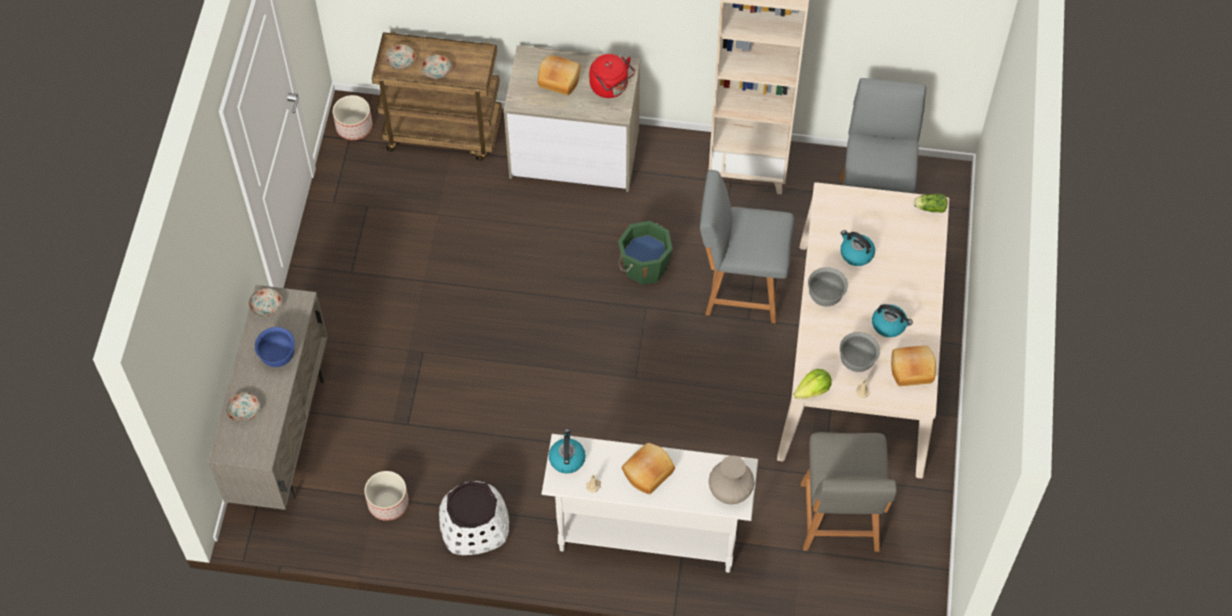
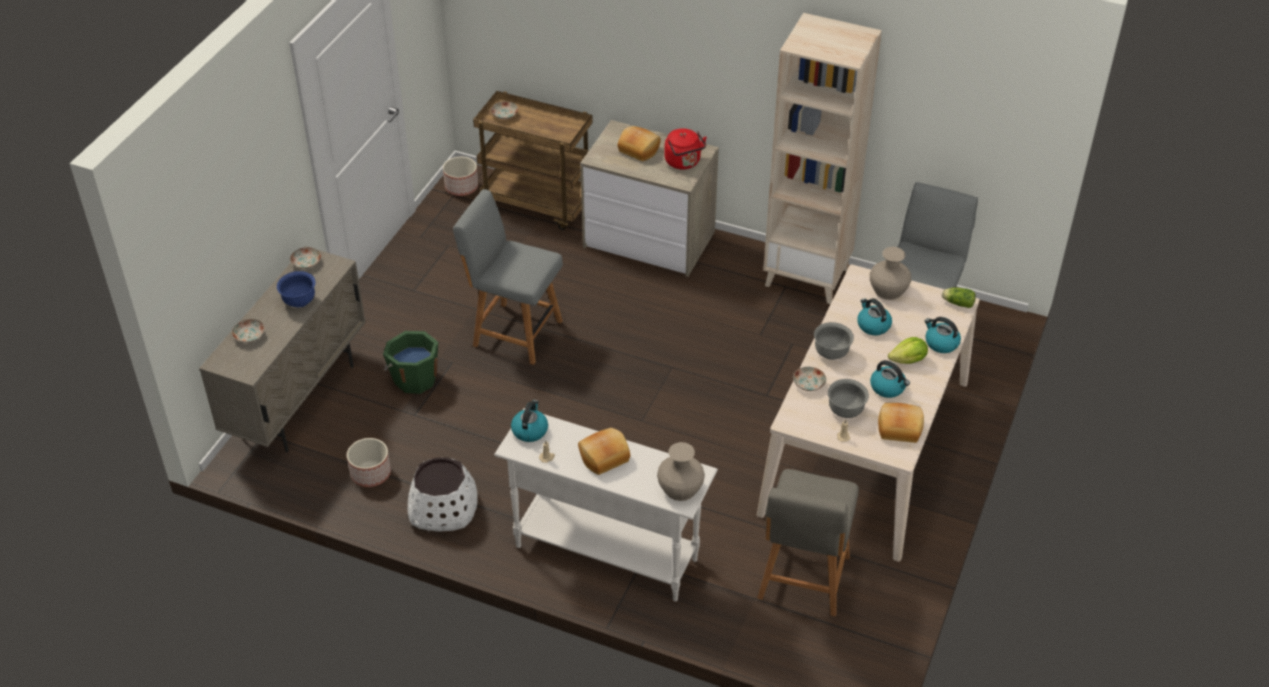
camera: 15 degrees right, 15 degrees down
plate [421,55,451,79] -> plate moved to [793,367,827,391]
green bucket [618,221,672,285] -> green bucket moved to [383,331,438,394]
grey chair [700,170,794,323] -> grey chair moved to [453,189,563,365]
lettuce [793,369,831,399] -> lettuce moved to [888,337,928,364]
none -> beige vase [870,247,911,300]
none -> kettle [925,317,961,353]

